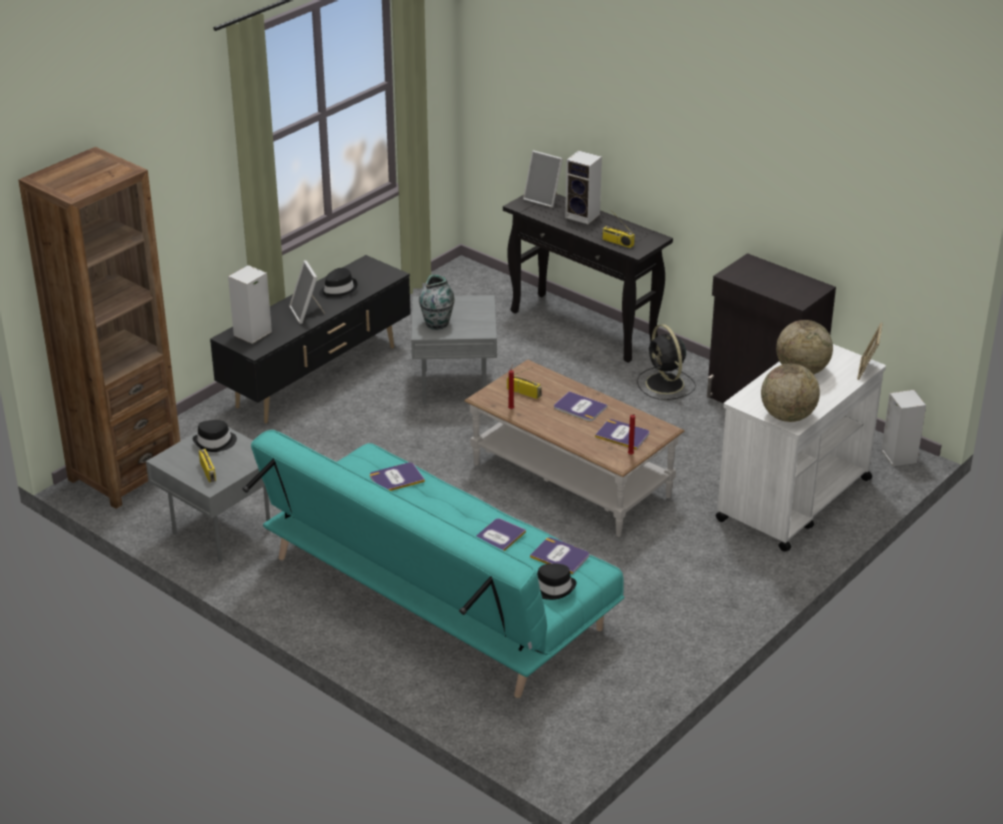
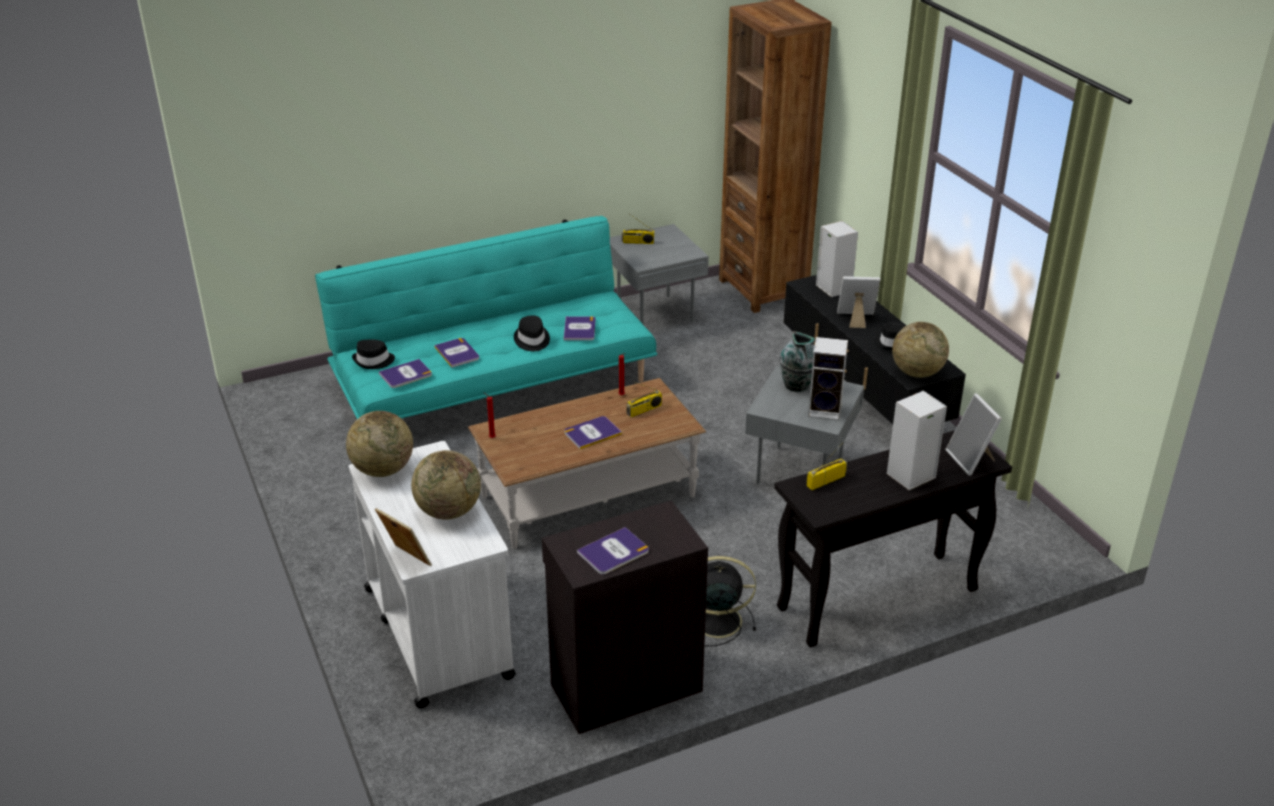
camera: 115 degrees right, 0 degrees up
black hat [193,420,237,452] -> black hat moved to [514,315,550,351]
picture frame [523,150,563,208] -> picture frame turned 75 degrees counterclockwise [945,394,1002,476]
book [595,419,649,450] -> book moved to [577,527,649,574]
speaker [881,390,926,466] -> speaker moved to [808,337,848,420]
none -> globe [892,322,949,378]

